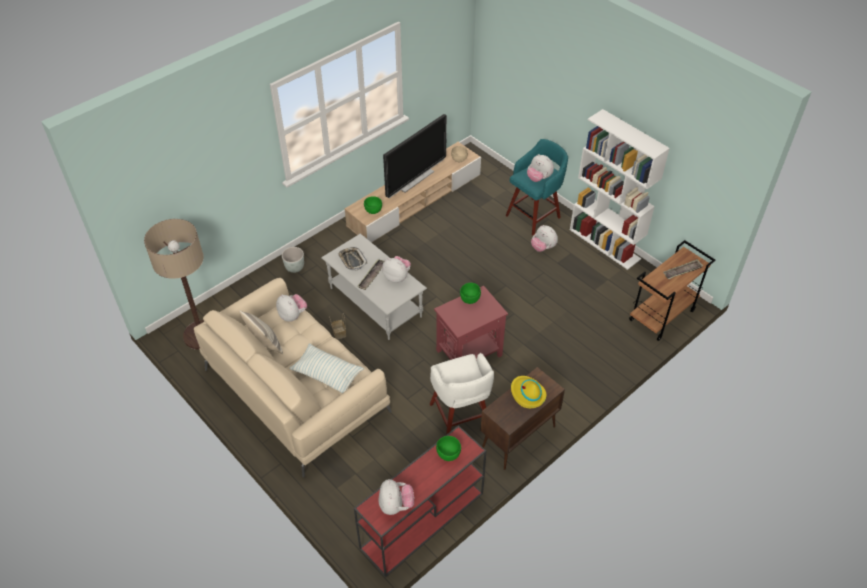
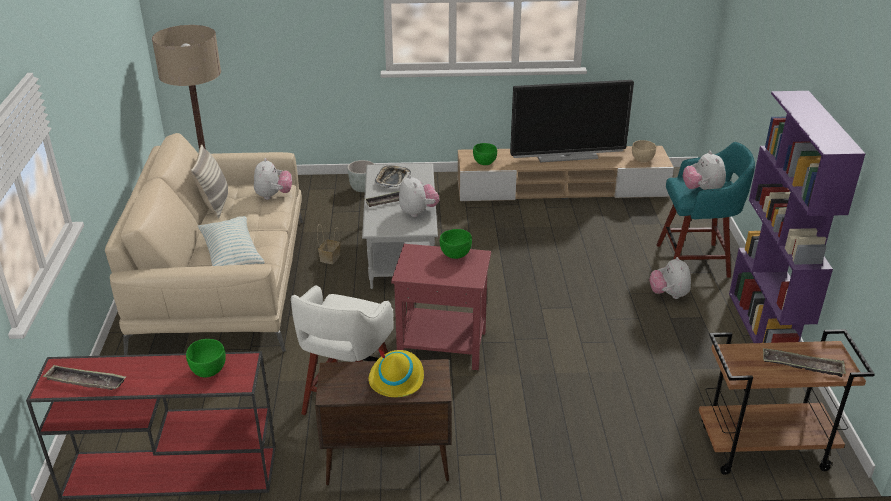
camera: 40 degrees right, 15 degrees down
plush toy [379,479,414,515] -> tray [43,365,126,390]
white bookcase [570,109,670,270] -> purple bookcase [729,91,866,343]

